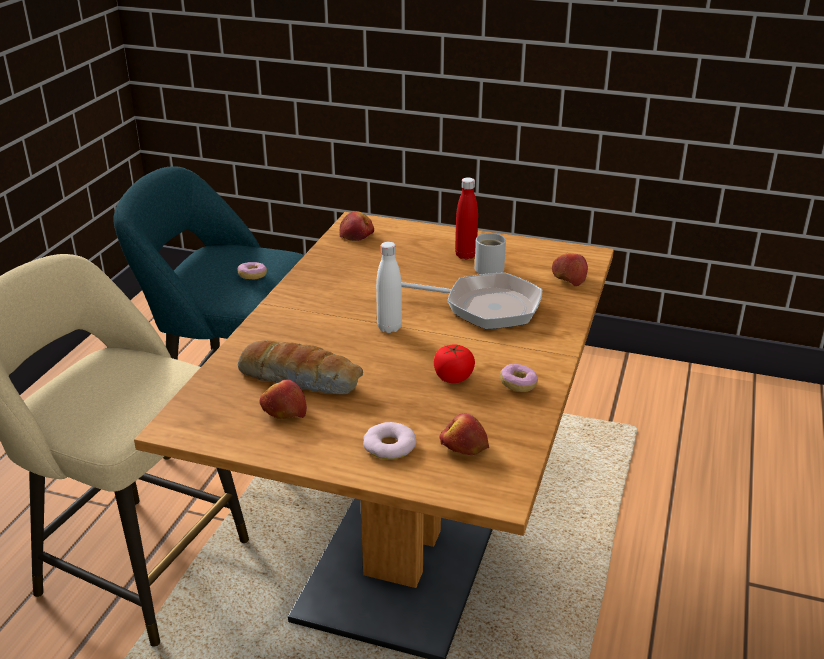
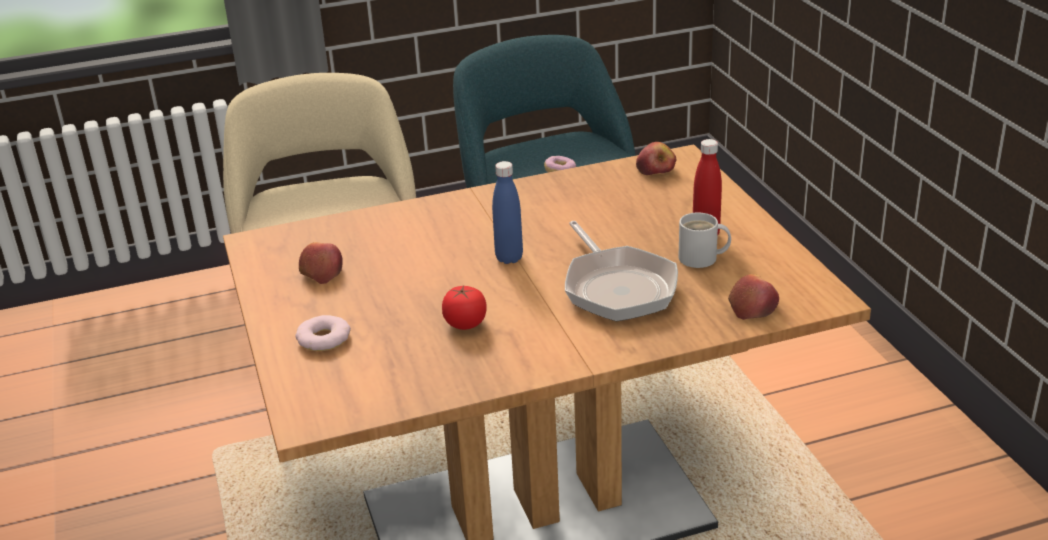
camera: 55 degrees right, 0 degrees up
bread [238,340,363,394] -> none
white bottle [376,242,402,333] -> blue bottle [492,161,523,264]
apple [439,413,489,455] -> none
donut [500,364,538,392] -> none

